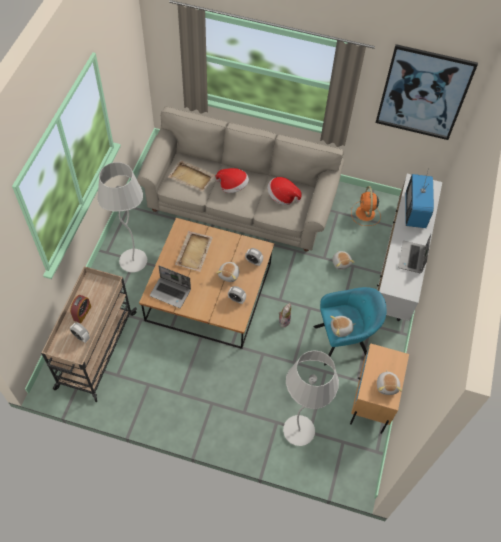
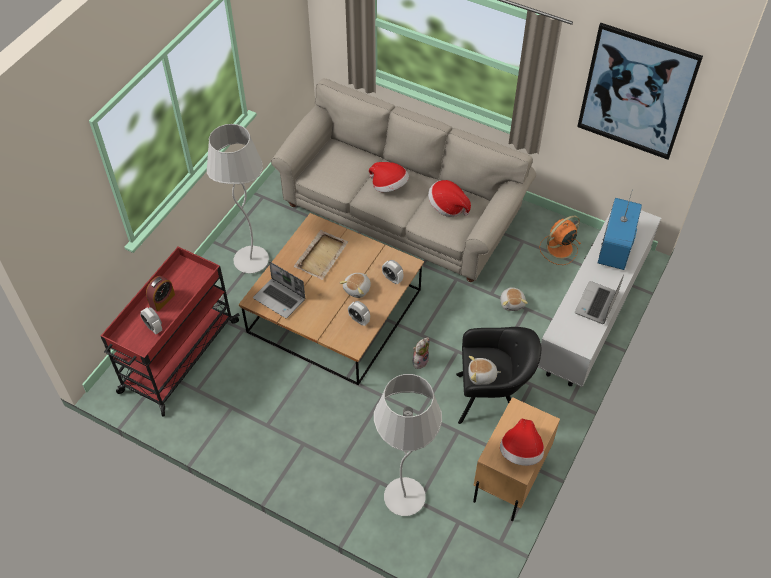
camera: 15 degrees right, 5 degrees down
beige cart [41,266,137,402] -> red cart [101,247,240,417]
beige tray [168,160,215,192] -> none
turquoise armchair [314,287,387,365] -> black armchair [456,327,541,424]
orange fan [351,186,381,226] -> orange fan turned 45 degrees clockwise [539,215,581,265]
plush toy [377,370,402,395] -> hat [500,419,544,466]

